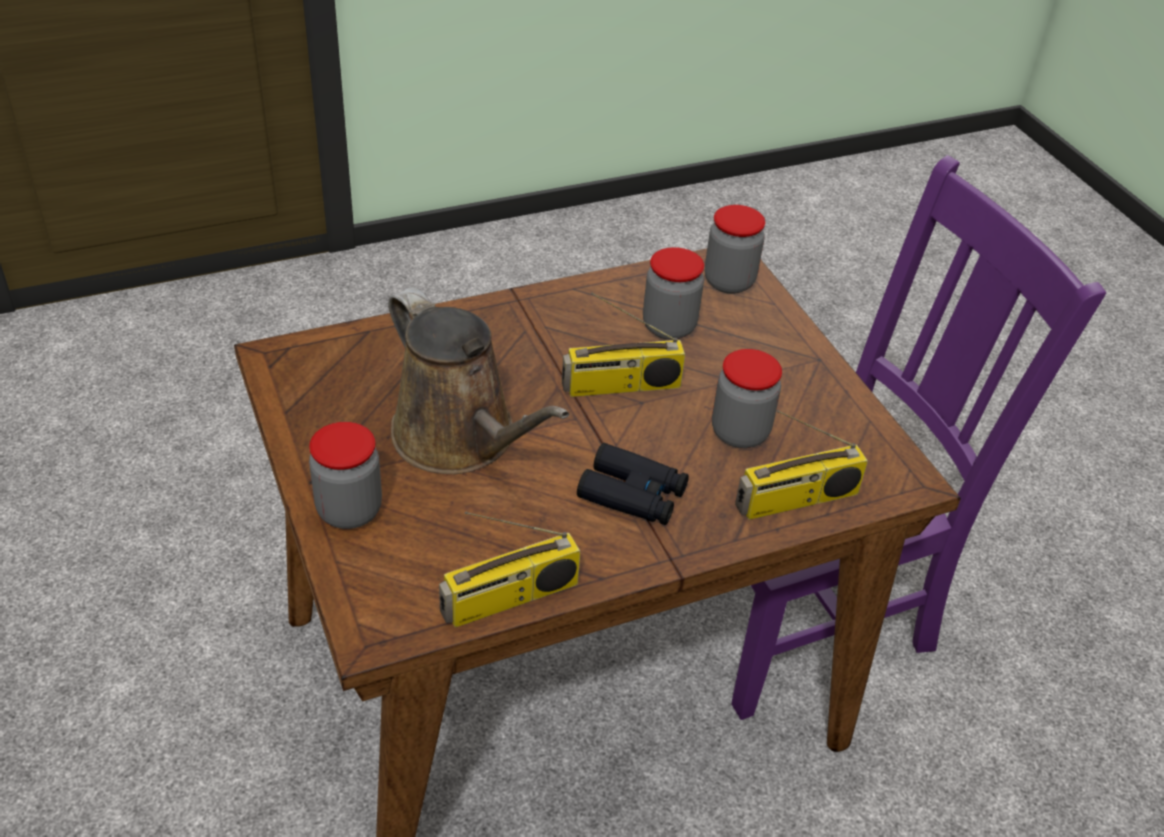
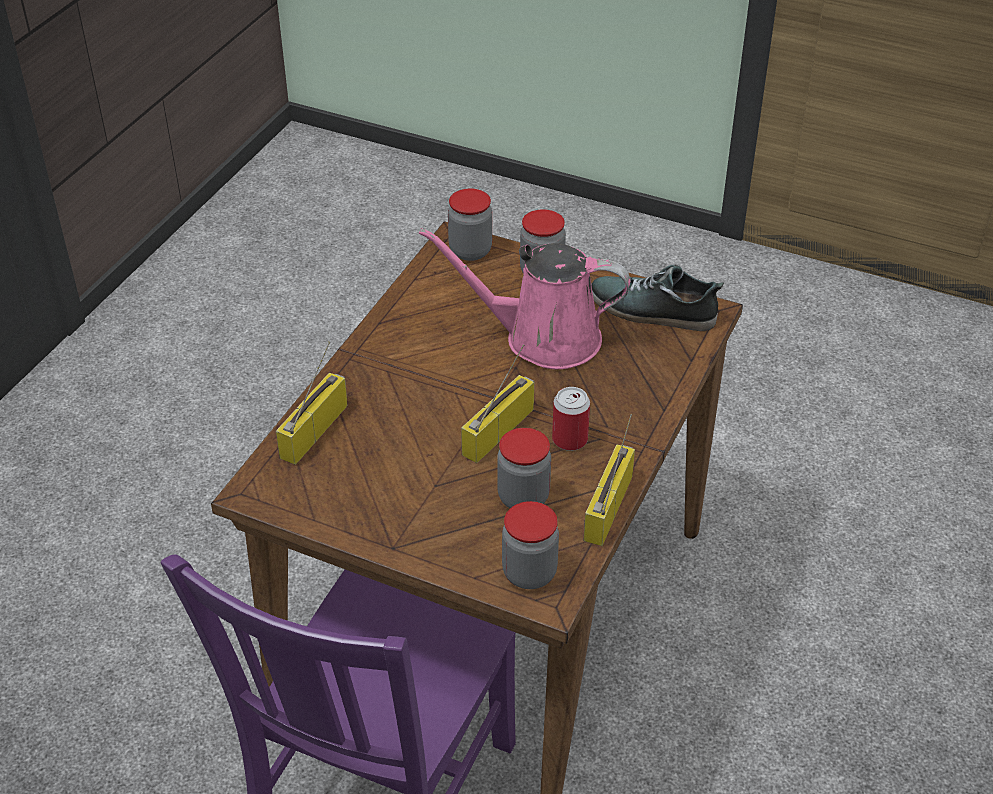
camera: 140 degrees right, 0 degrees up
brown watering can [388,287,569,474] -> pink watering can [419,228,630,369]
radio [439,511,580,628] -> radio moved to [584,414,635,546]
black binoculars [577,443,689,525] -> none
jar [712,349,782,448] -> jar moved to [448,188,492,261]
none -> can [552,387,590,451]
none -> shoe [591,264,724,331]

